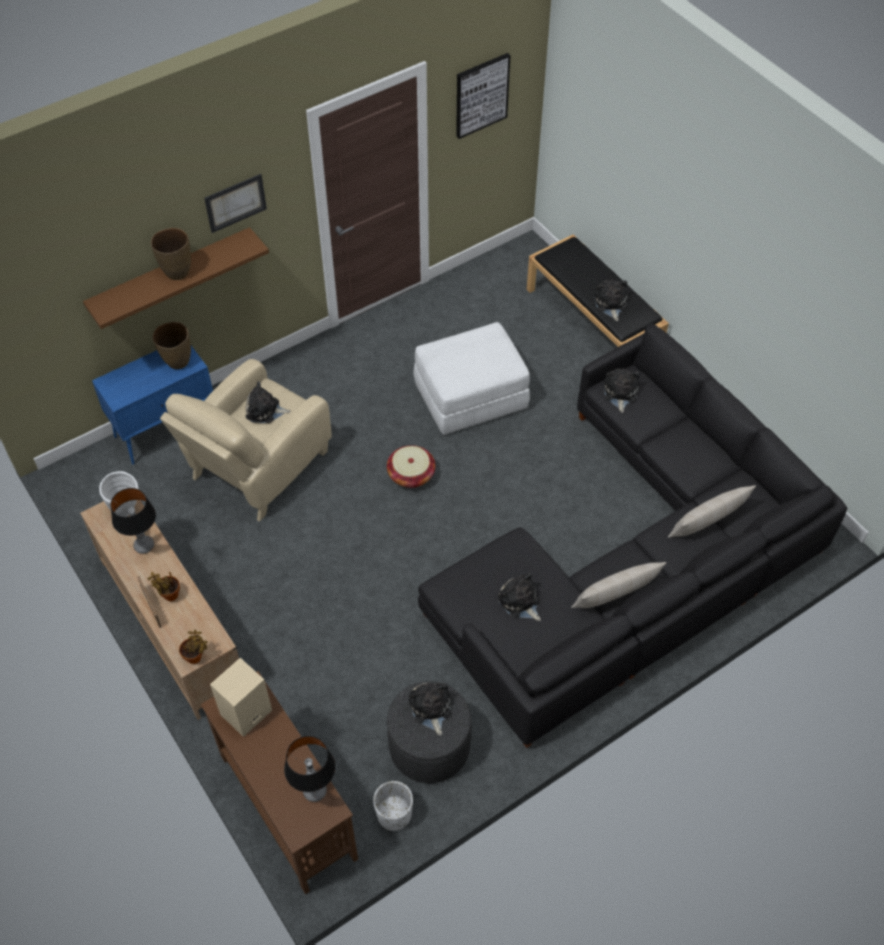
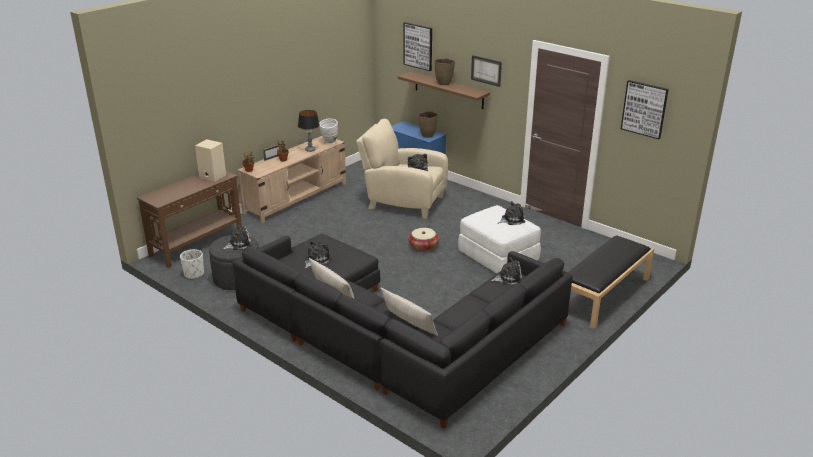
camera: 75 degrees right, 25 degrees down
table lamp [284,736,335,802] -> none
plush toy [594,280,627,321] -> plush toy moved to [498,201,525,225]
none -> picture [403,22,432,71]

